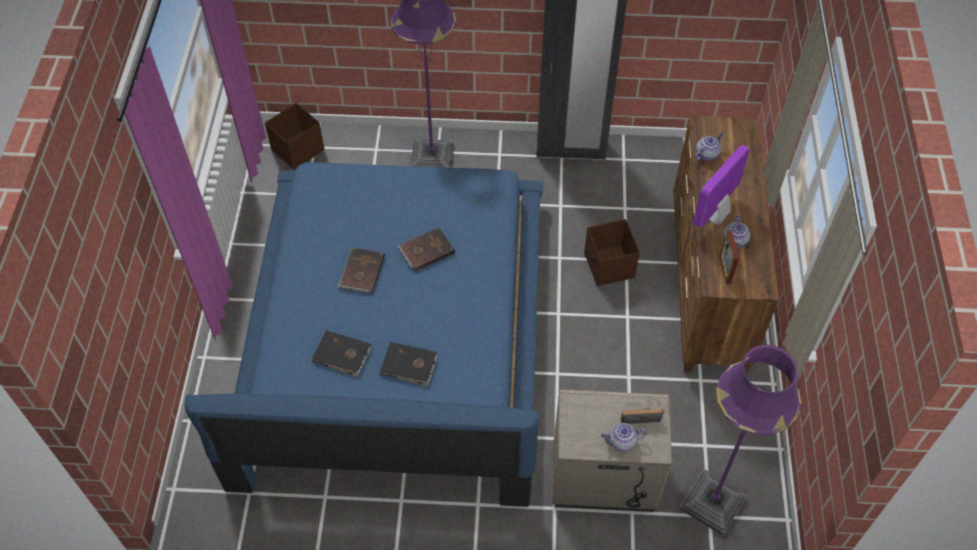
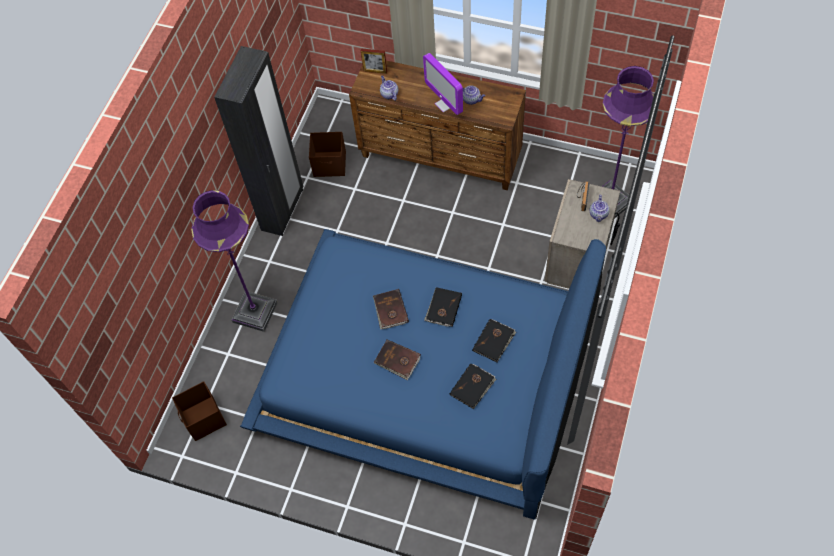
camera: 70 degrees left, 5 degrees up
brown storage box [584,219,640,286] -> brown storage box moved to [309,132,346,177]
picture frame [719,230,739,284] -> picture frame moved to [361,48,387,74]
none -> black book [424,287,462,327]

